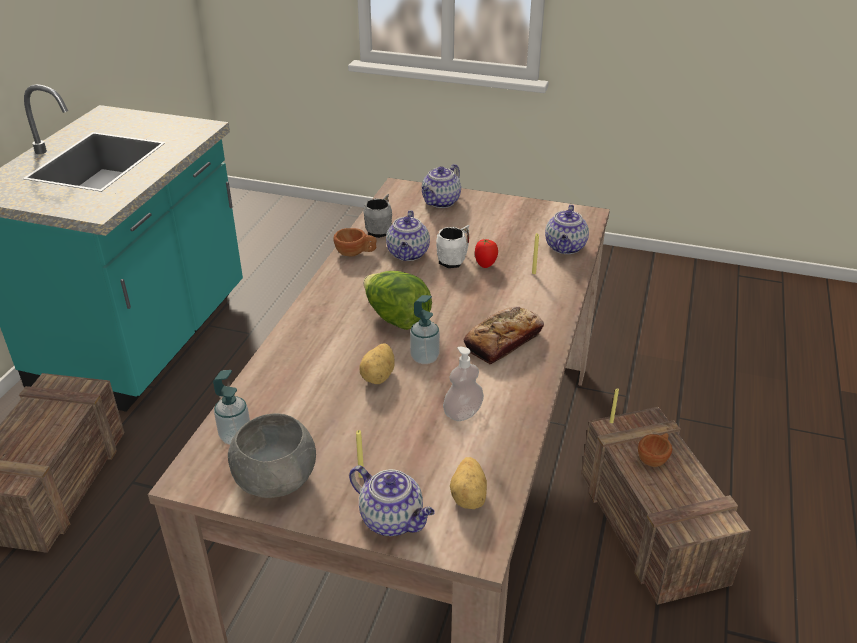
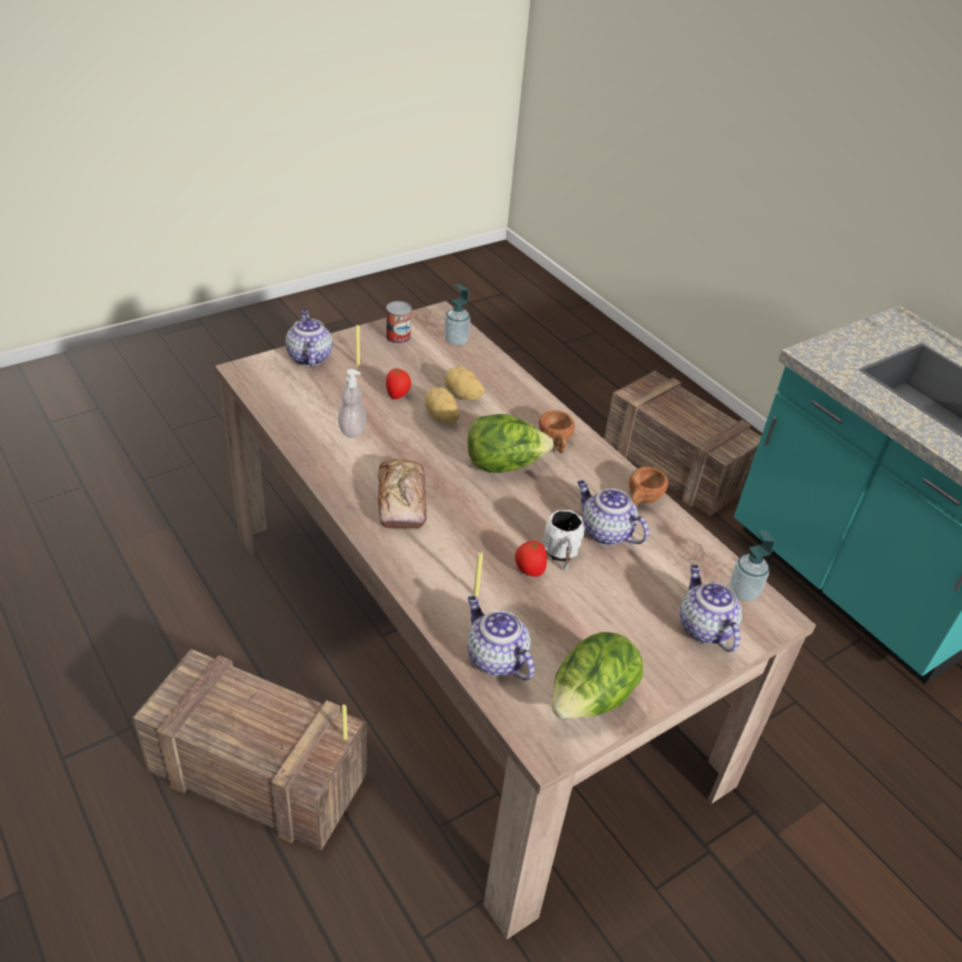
camera: 125 degrees right, 5 degrees up
grey bowl [228,413,316,498] -> can [386,301,412,344]
teapot [349,465,435,536] -> teapot turned 90 degrees clockwise [285,310,332,367]
grey mug [363,194,392,238] -> none
soap dispenser [410,295,440,364] -> soap dispenser moved to [729,530,775,602]
potato [450,457,487,509] -> potato moved to [445,366,484,401]
brown cup [638,433,672,467] -> brown cup moved to [539,410,575,454]
none -> tomato [386,368,411,399]
none -> lettuce [552,632,643,719]

